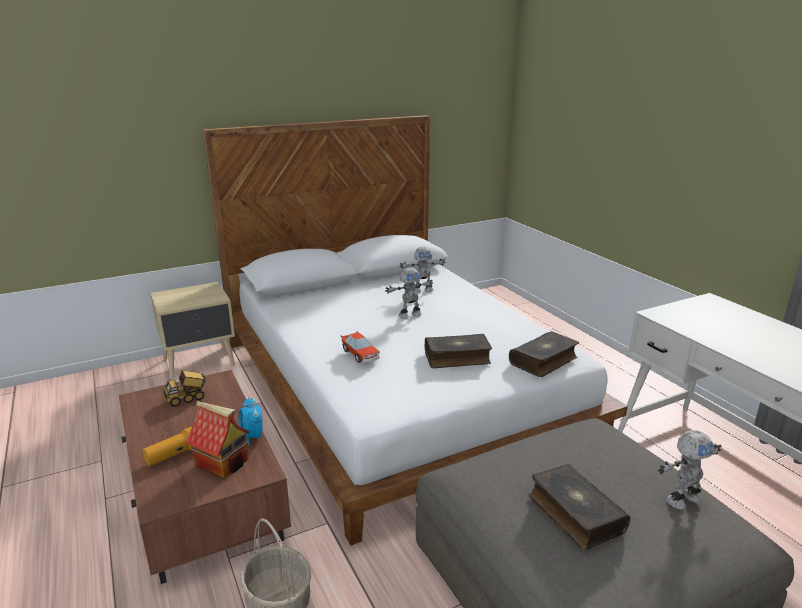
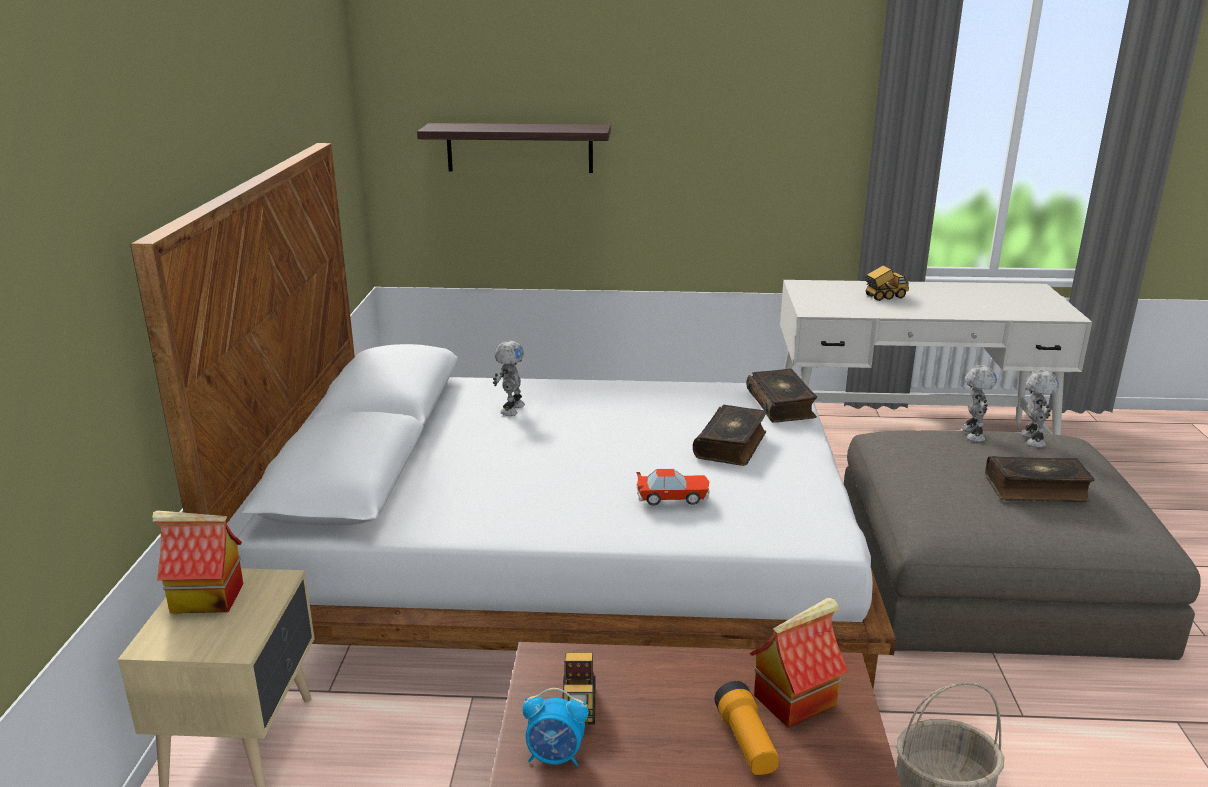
camera: 60 degrees left, 0 degrees up
alarm clock [238,397,263,446] -> alarm clock moved to [523,688,589,766]
toy robot [385,268,433,319] -> toy robot moved to [962,365,997,442]
none -> toy house [152,510,244,613]
none -> shelf [417,123,611,173]
none -> toy truck [864,265,909,301]

